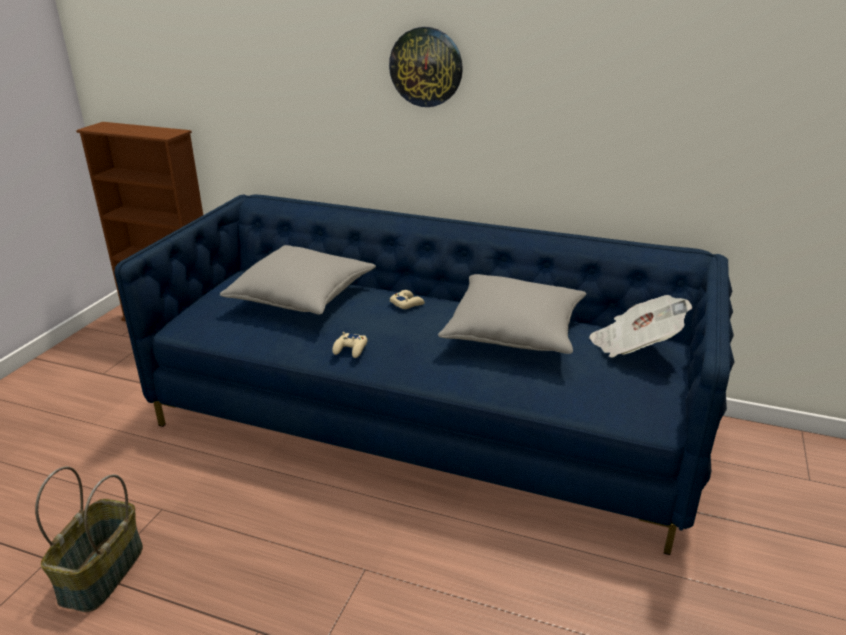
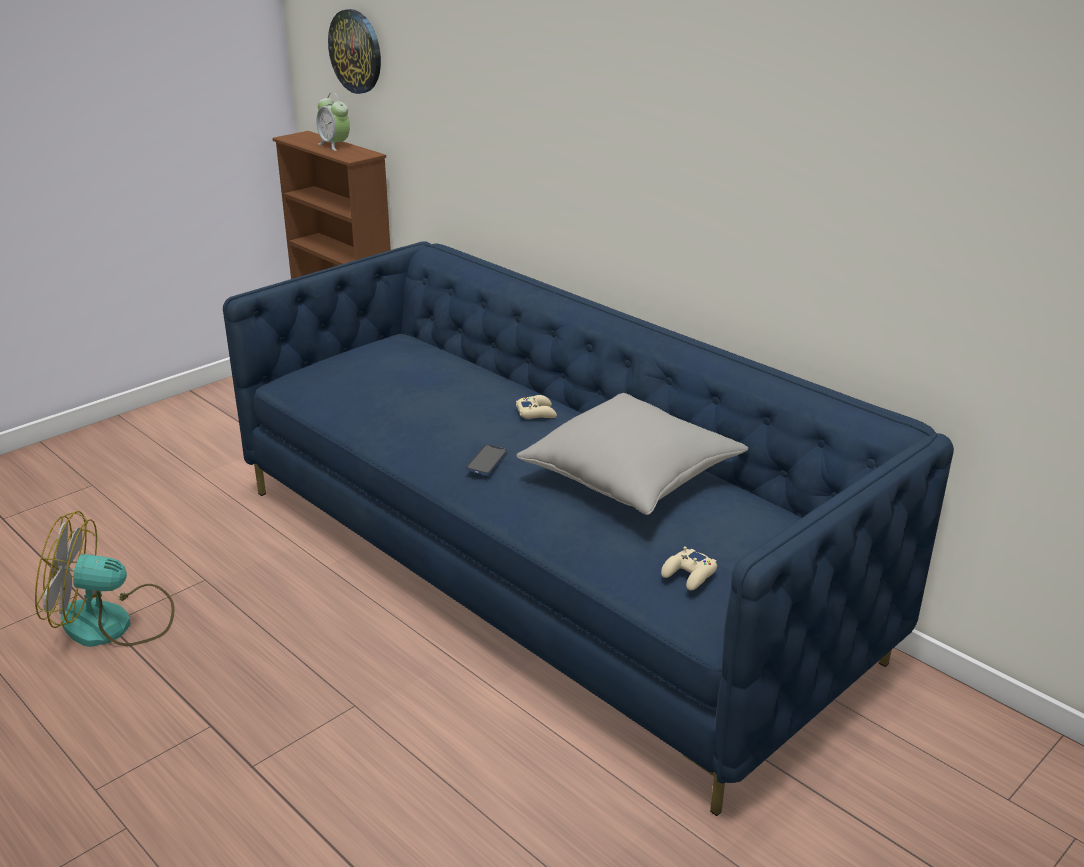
camera: 25 degrees right, 0 degrees up
basket [35,466,143,612] -> fan [35,511,174,647]
grey pillow [220,245,376,315] -> none
beige game controller [332,332,368,358] -> beige game controller moved to [661,546,717,591]
wall clock [389,27,463,107] -> wall clock moved to [328,9,381,94]
newspaper [589,295,692,358] -> none
none -> alarm clock [316,93,350,151]
none -> phone [466,444,507,475]

